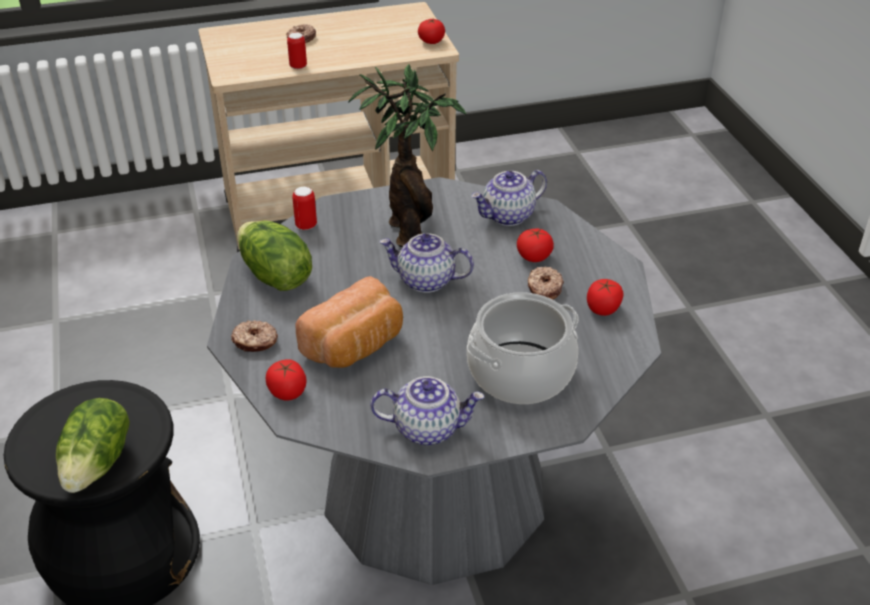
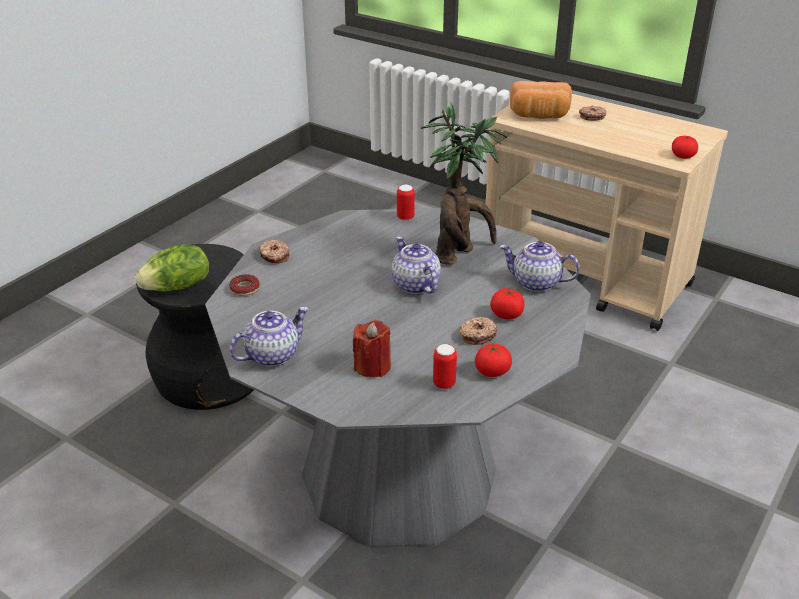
camera: 50 degrees right, 5 degrees down
lettuce [237,220,312,291] -> none
tomato [266,359,306,401] -> donut [229,274,260,296]
can [287,32,307,69] -> can moved to [433,344,457,389]
bread [296,276,403,368] -> bread moved to [510,81,572,119]
teapot [370,376,484,445] -> teapot turned 90 degrees counterclockwise [229,307,309,367]
cooking pot [467,292,578,404] -> red candle [353,320,391,378]

